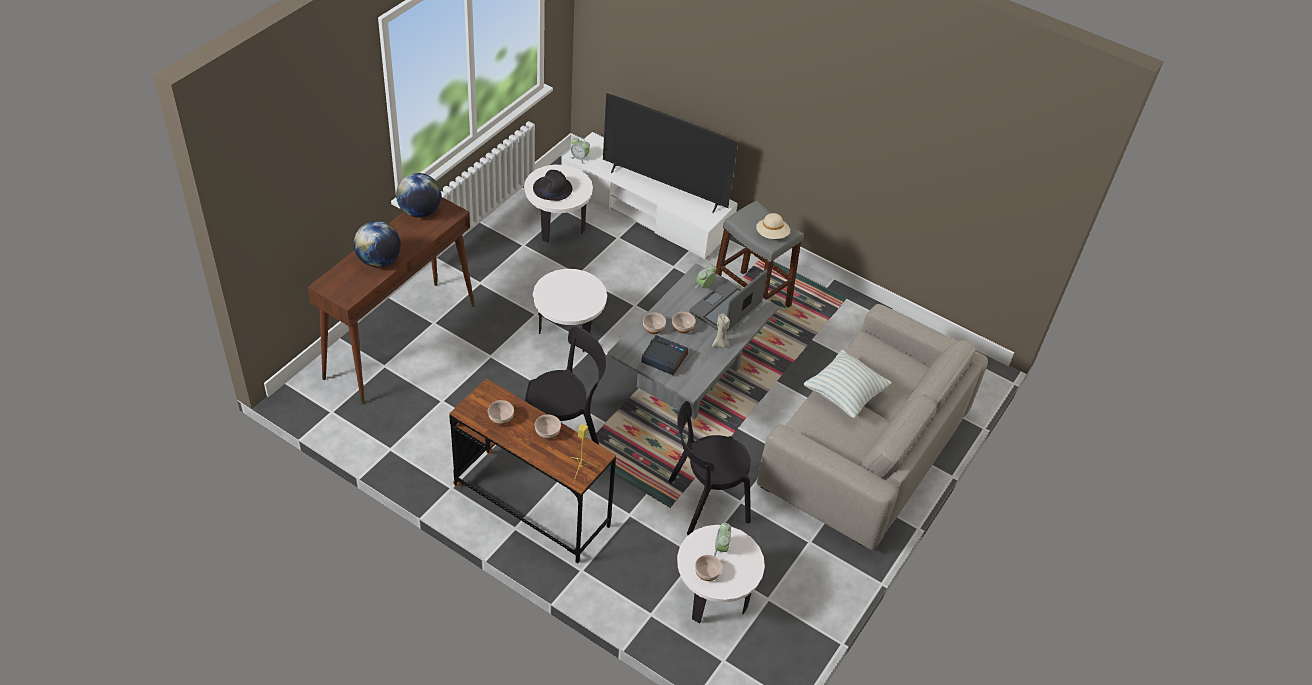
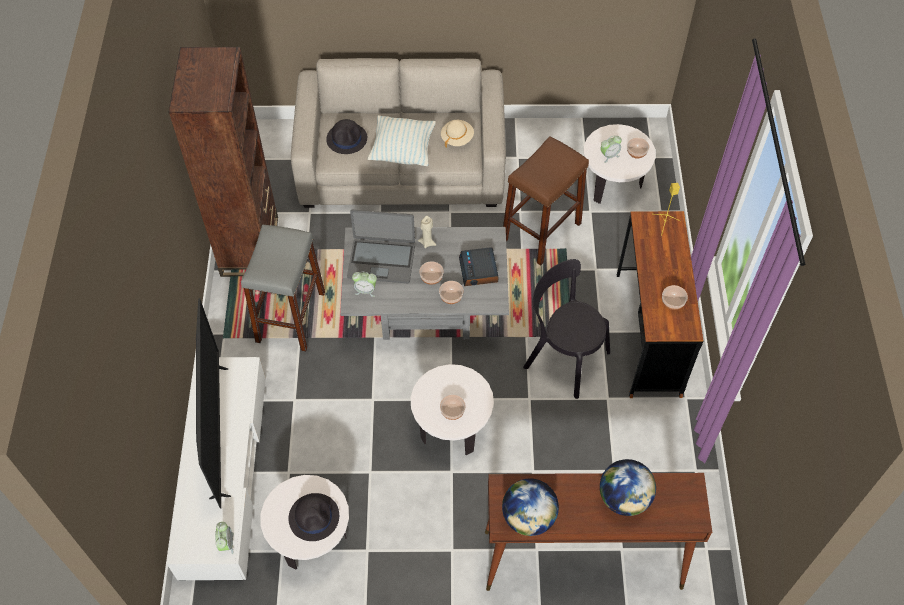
camera: 120 degrees left, 10 degrees up
bowl [535,415,561,440] -> bowl moved to [440,395,466,420]
black chair [669,401,751,535] -> brown stool [503,136,589,265]
beige hat [756,213,790,239] -> beige hat moved to [441,120,474,147]
none -> brown bookcase [169,47,278,277]
none -> black hat [326,119,367,154]

